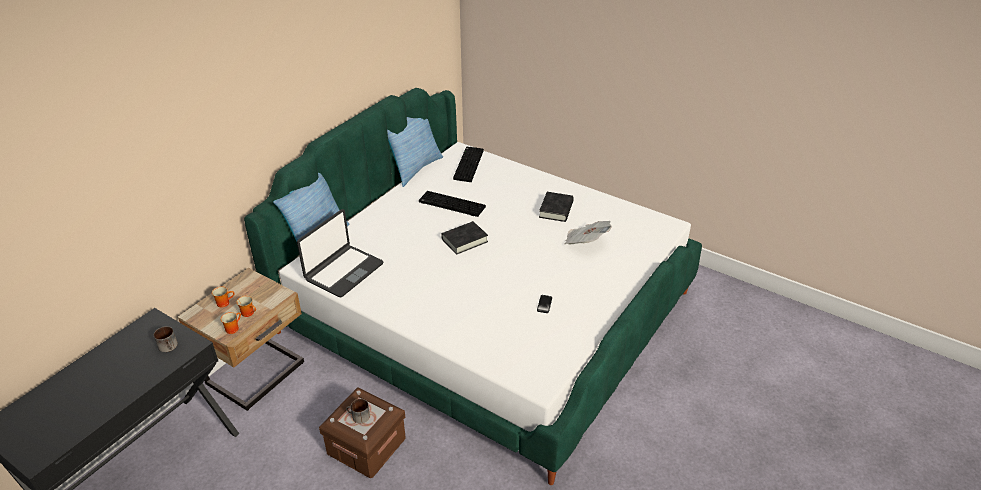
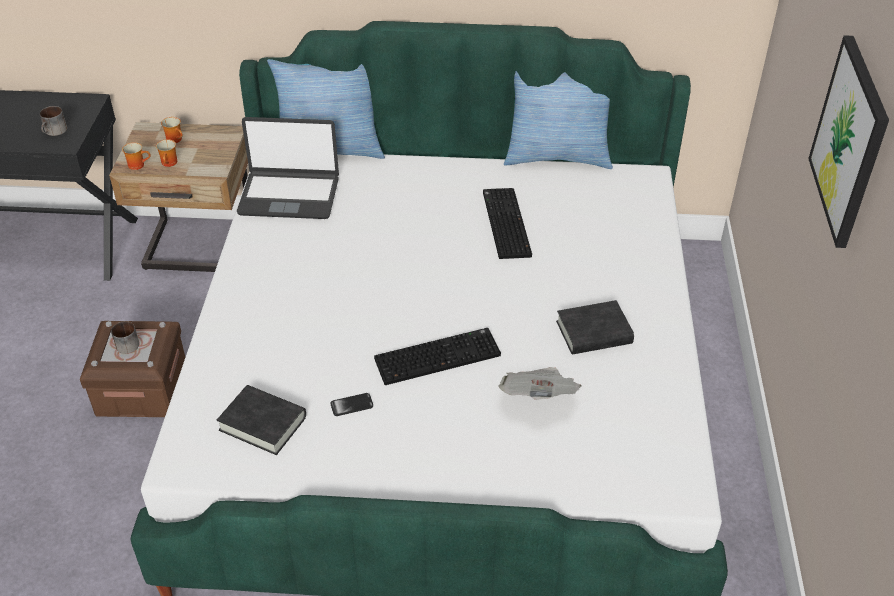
camera: 60 degrees right, 5 degrees up
black book [441,221,488,254] -> black book moved to [217,385,306,455]
keyboard [453,147,484,182] -> keyboard moved to [374,328,501,385]
none -> picture [808,35,889,248]

